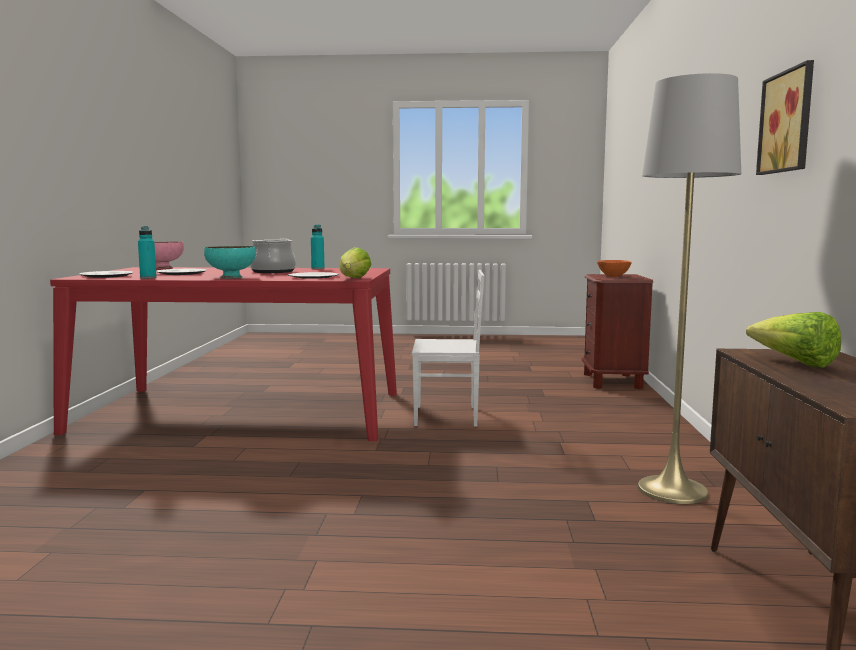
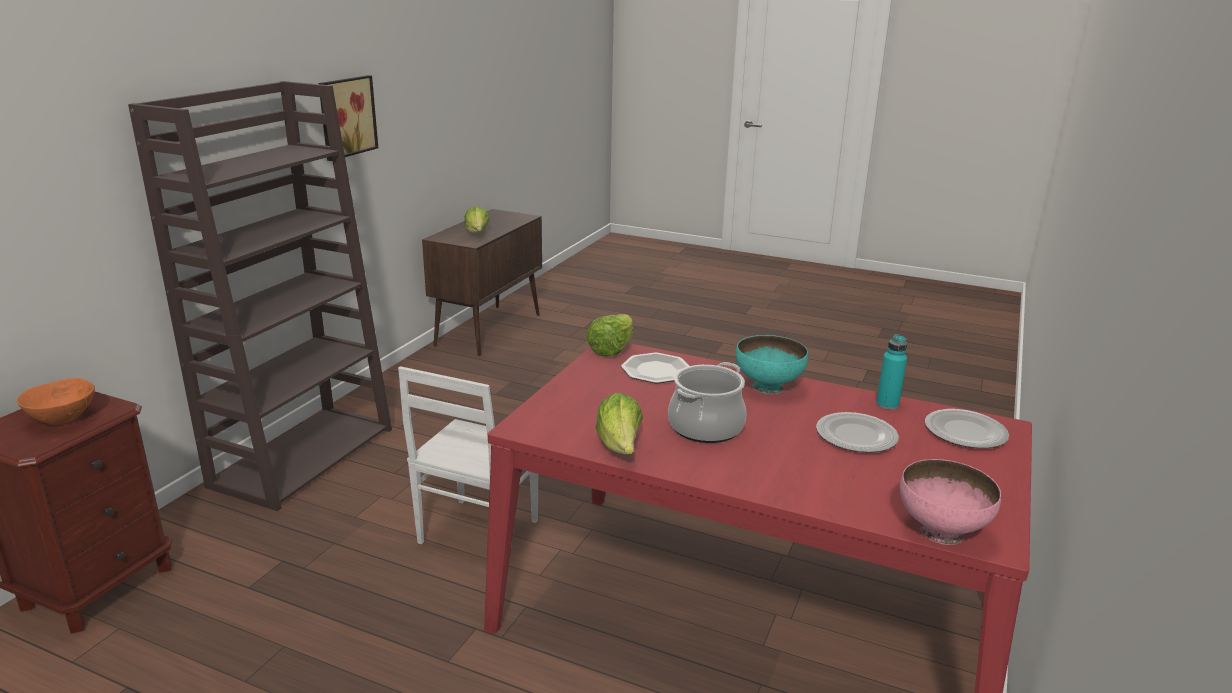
camera: 160 degrees left, 15 degrees up
turquoise bottle [311,225,325,269] -> lettuce [595,393,643,454]
white chair [412,270,484,427] -> white chair turned 90 degrees counterclockwise [398,366,538,544]
grey floor lamp [638,73,741,504] -> none
none -> brown bookcase [128,81,392,511]

